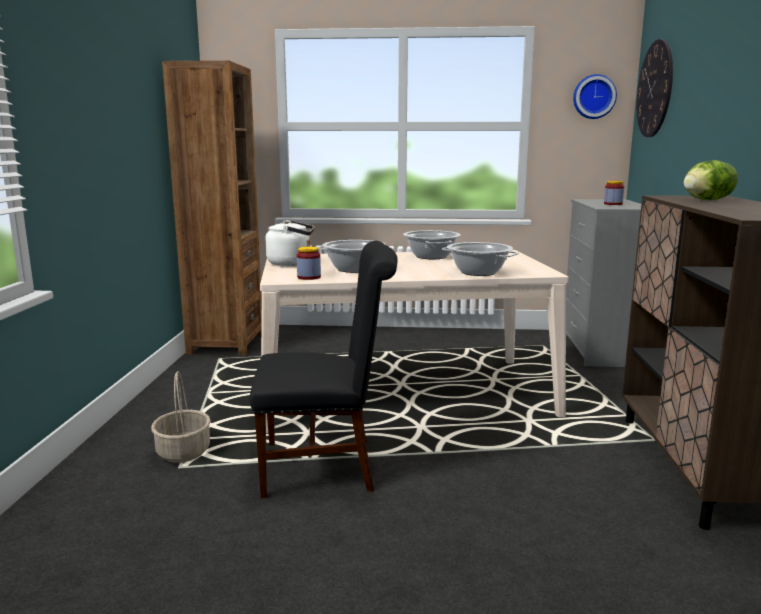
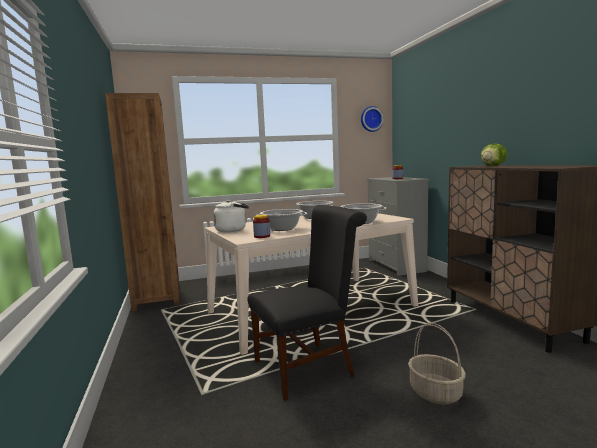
camera: 20 degrees left, 5 degrees down
basket [151,371,211,463] -> basket moved to [408,323,466,405]
wall clock [637,39,673,137] -> none

